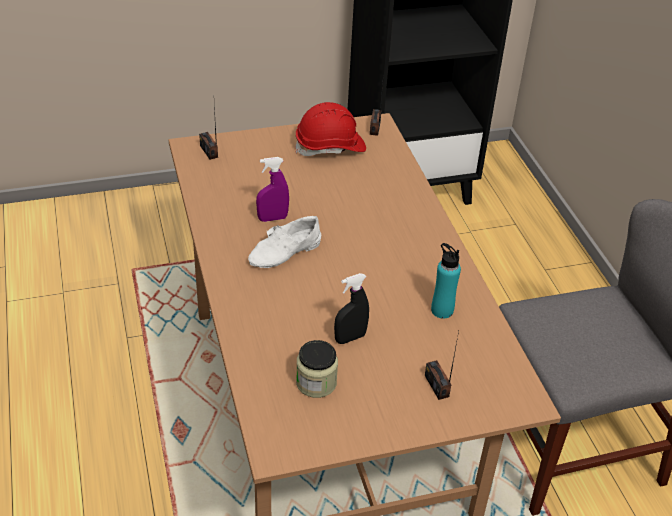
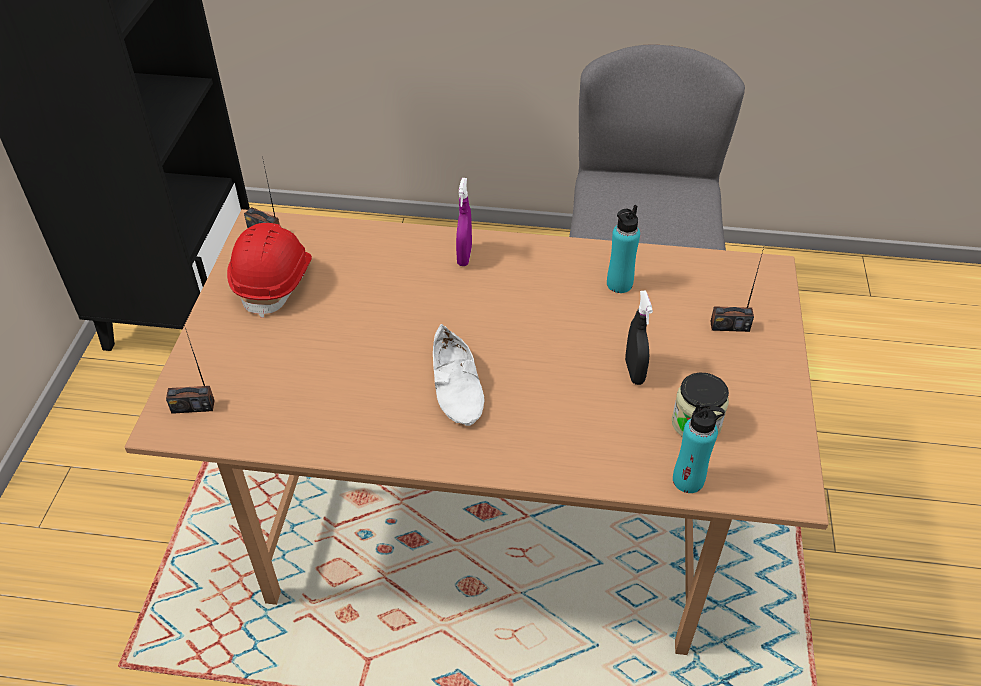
camera: 65 degrees left, 5 degrees up
purple spray bottle [256,157,289,222] -> purple spray bottle moved to [456,178,472,266]
none -> turquoise bottle [673,402,725,493]

